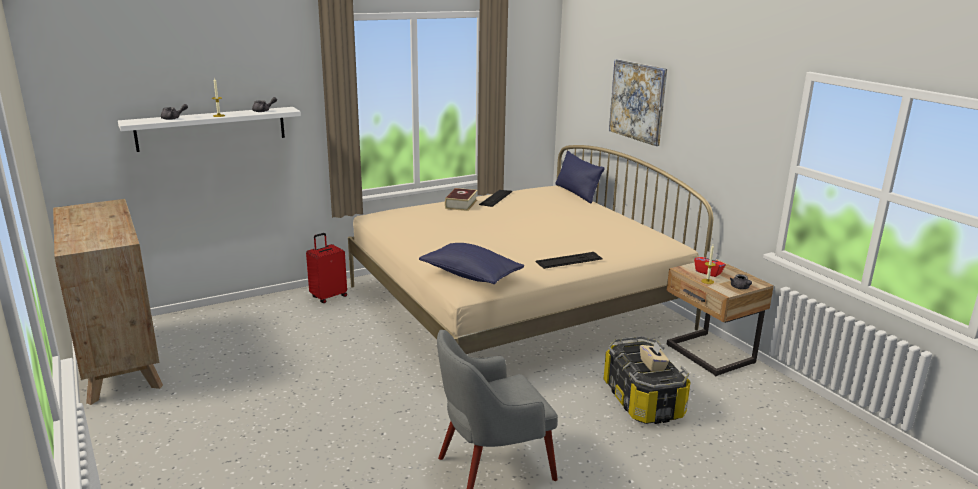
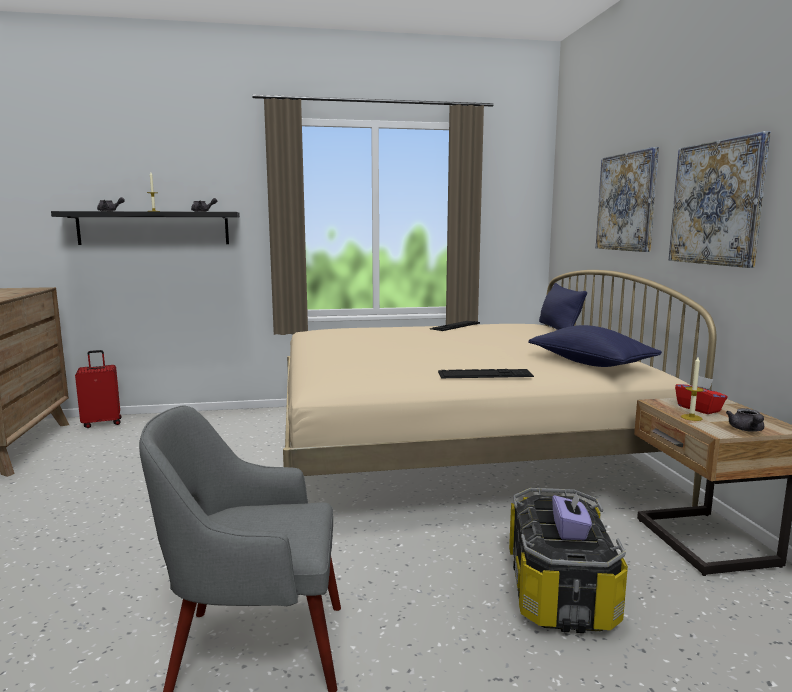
camera: 20 degrees right, 10 degrees down
white shelf [118,107,301,152] -> black shelf [51,211,240,245]
red suitcase [306,233,347,303] -> red suitcase moved to [75,350,122,428]
blue pillow [419,243,524,284] -> blue pillow moved to [528,325,662,367]
book [445,188,478,211] -> none
beige tissue box [640,342,669,372] -> purple tissue box [552,491,592,541]
none -> picture [669,131,771,268]

